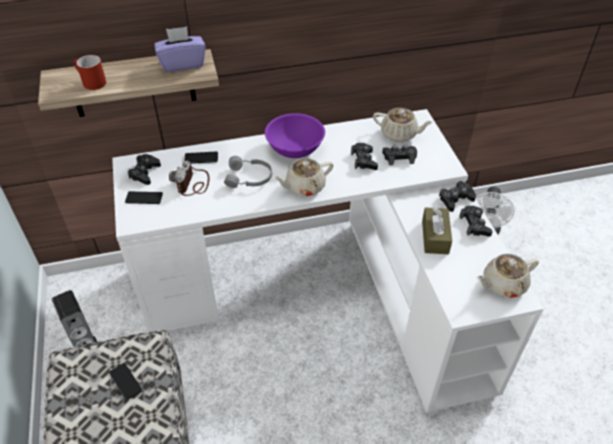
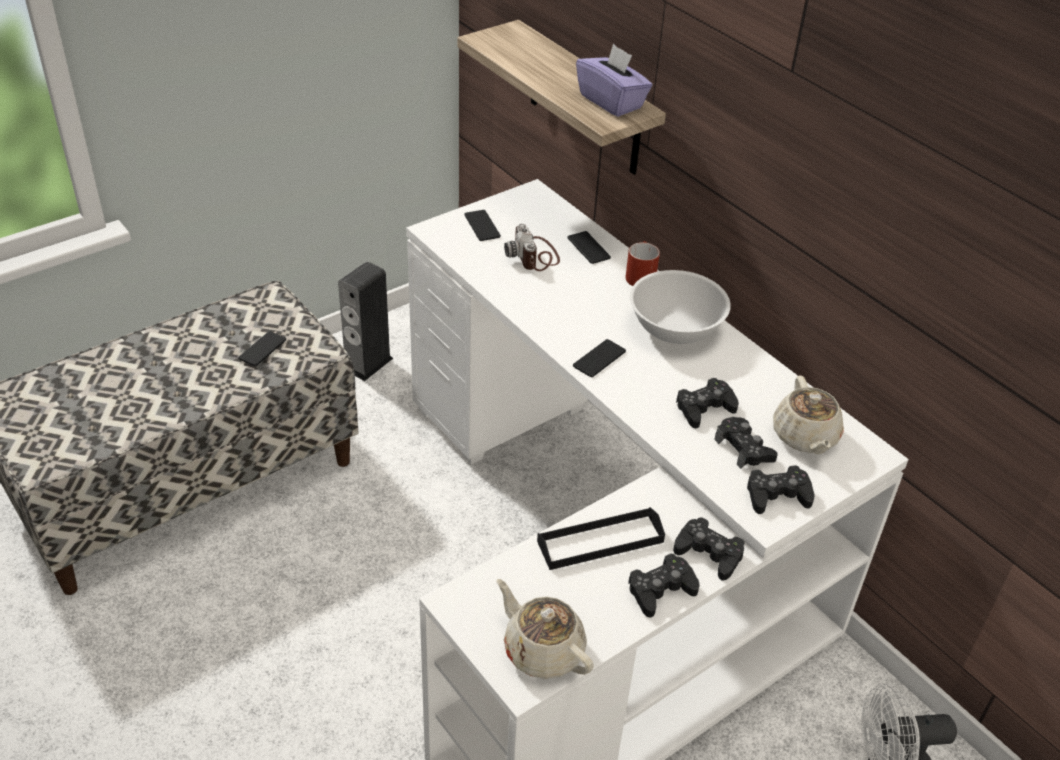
camera: 65 degrees right, 5 degrees down
red mug [74,55,107,90] -> red mug moved to [626,241,660,286]
black game controller [128,154,161,185] -> black game controller moved to [747,465,814,514]
camera [169,161,210,196] -> camera turned 90 degrees counterclockwise [504,224,560,271]
grey headphones [224,156,272,188] -> none
purple bowl [265,113,325,158] -> white bowl [630,270,731,344]
beige teapot [273,158,334,196] -> phone [573,339,626,377]
brown tissue box [422,207,452,254] -> black tray [537,507,665,570]

